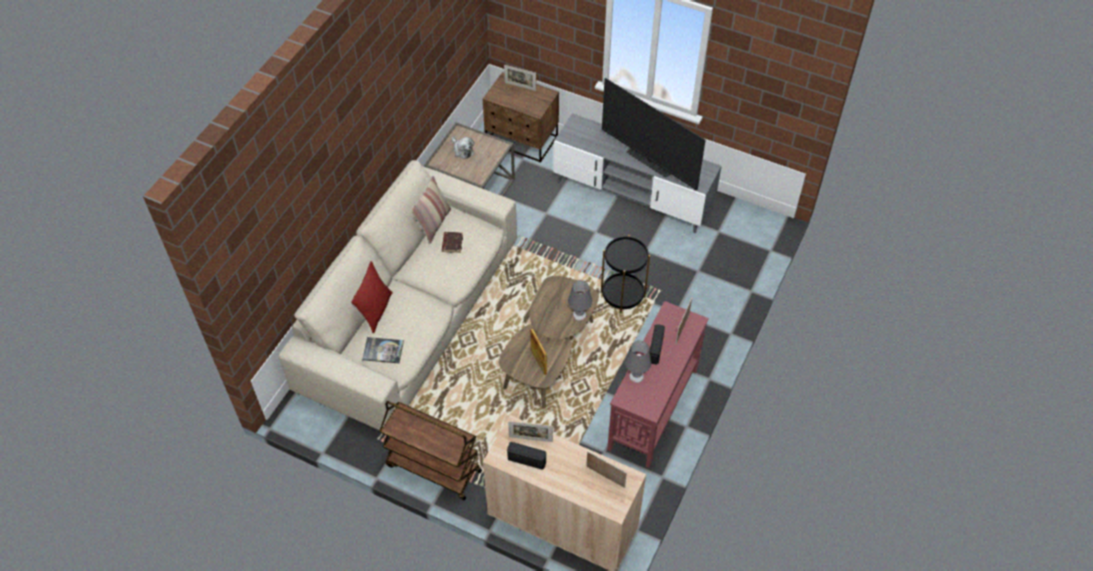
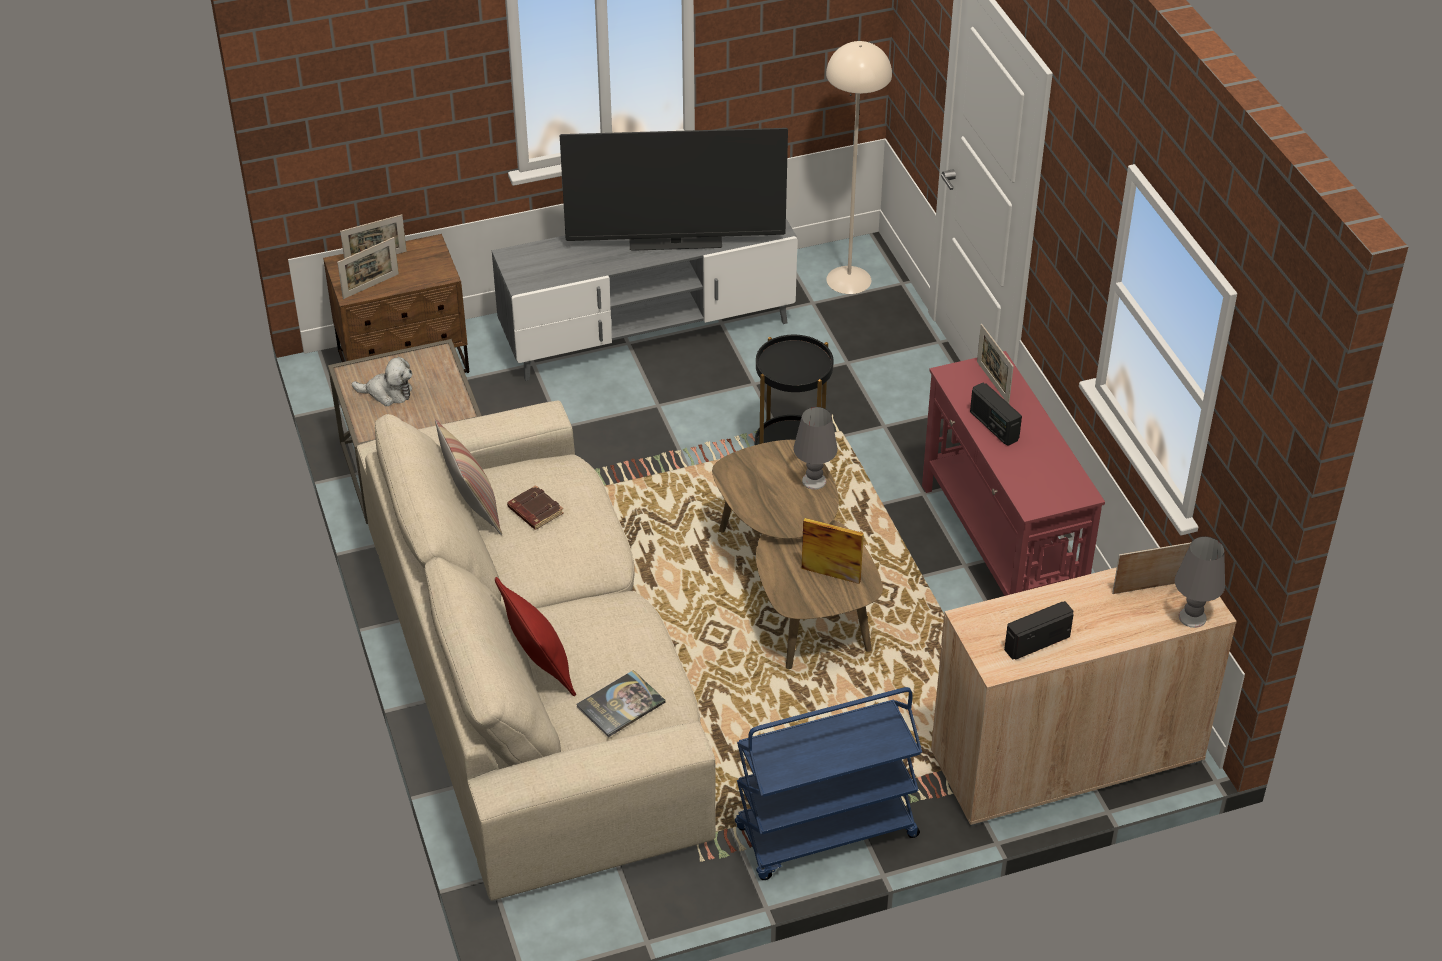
camera: 45 degrees left, 10 degrees down
brown cart [379,401,482,500] -> blue cart [735,687,922,880]
picture frame [508,421,553,442] -> picture frame moved to [337,237,399,299]
grey table lamp [625,341,651,383] -> grey table lamp moved to [1175,536,1225,628]
none -> beige floor lamp [826,41,892,294]

